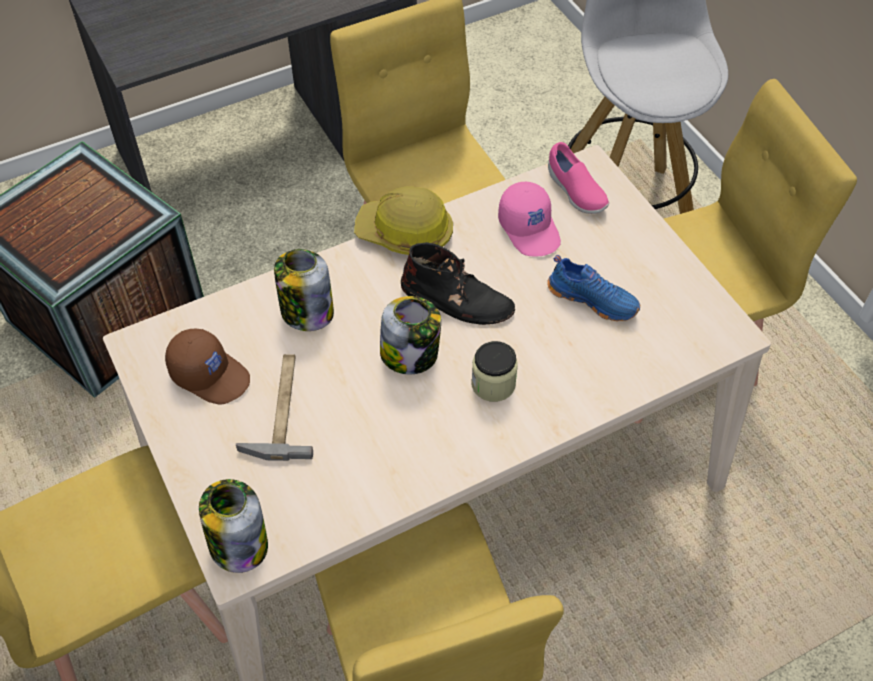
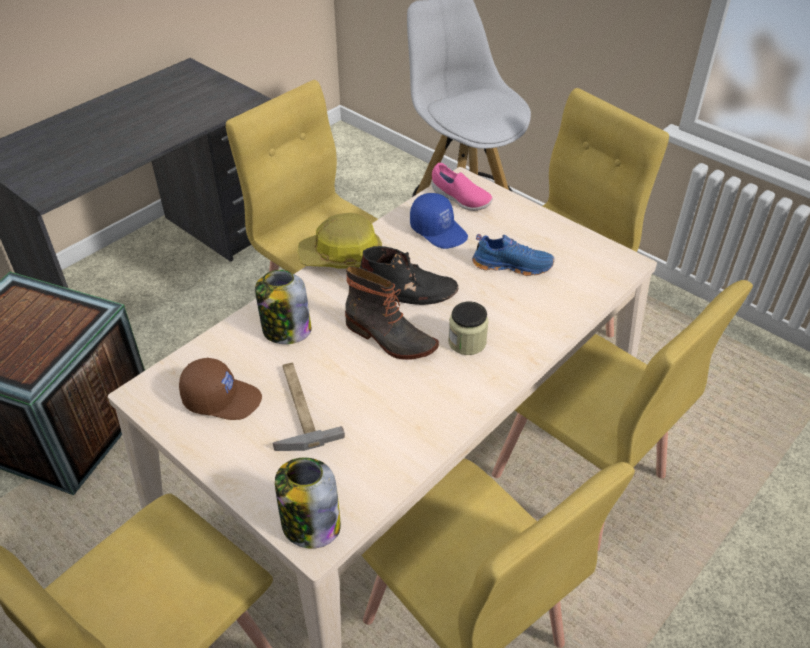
camera: 20 degrees left, 10 degrees down
jar [380,296,441,374] -> boot [345,266,439,360]
pink cap [498,181,561,256] -> blue cap [410,193,468,249]
none -> yellow chair [492,280,753,551]

